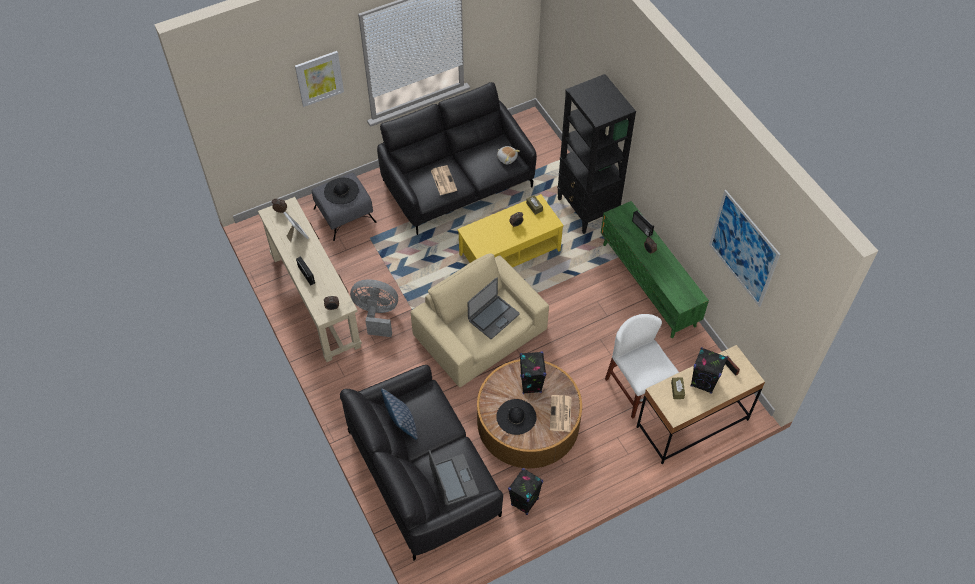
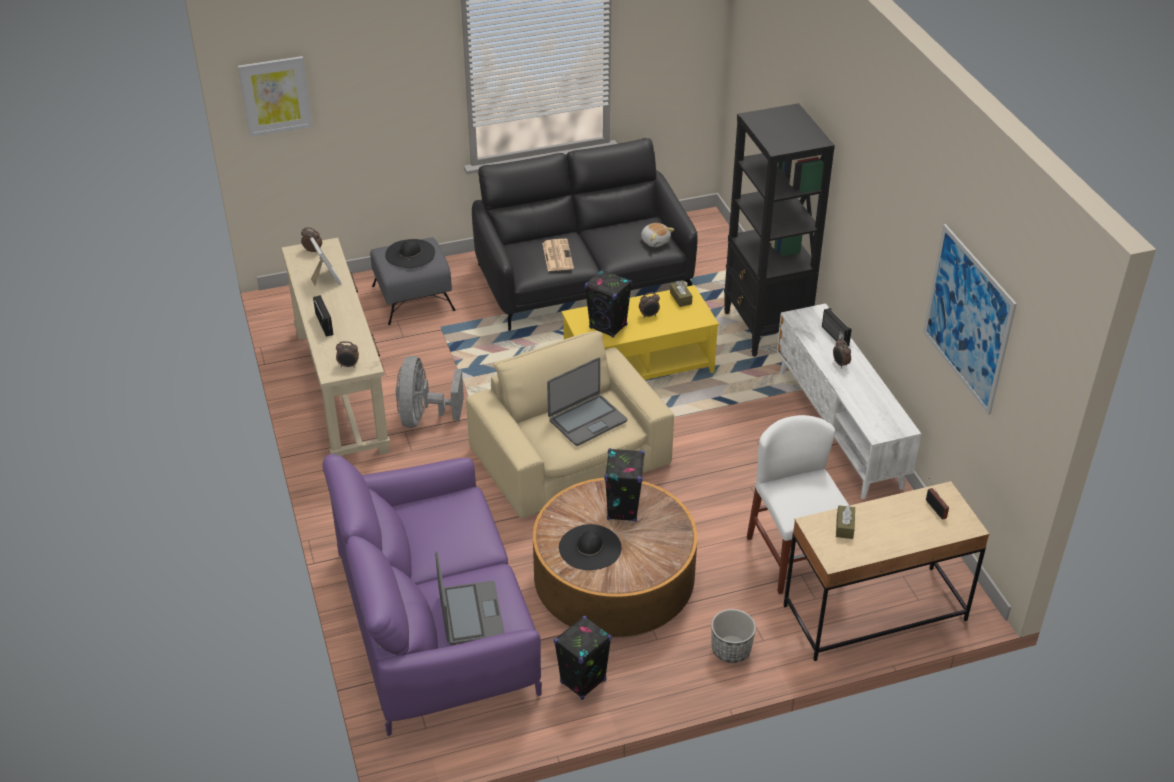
camera: 10 degrees right, 15 degrees down
picture [295,51,344,107] -> picture moved to [238,56,313,137]
black sofa [340,365,503,561] -> purple sofa [322,454,542,736]
grey fan [350,279,398,337] -> grey fan turned 105 degrees counterclockwise [396,356,464,428]
pillow [381,389,418,439] -> none
newspaper [550,395,571,432] -> none
green tv stand [601,201,709,338] -> white tv stand [777,303,921,499]
black speaker [691,347,728,394] -> black speaker moved to [585,269,632,338]
none -> planter [711,609,756,663]

